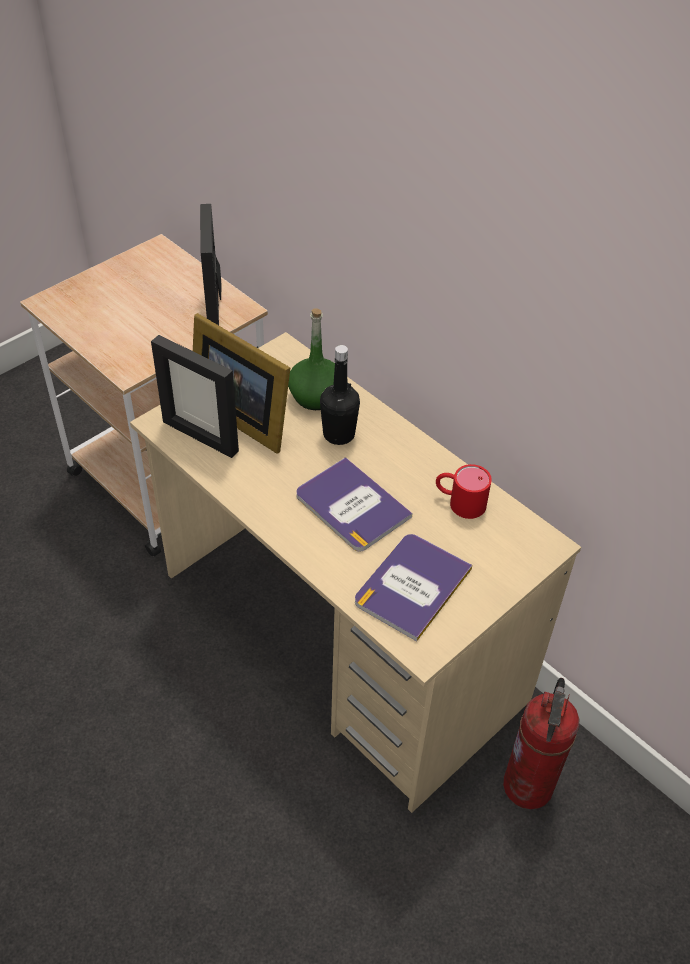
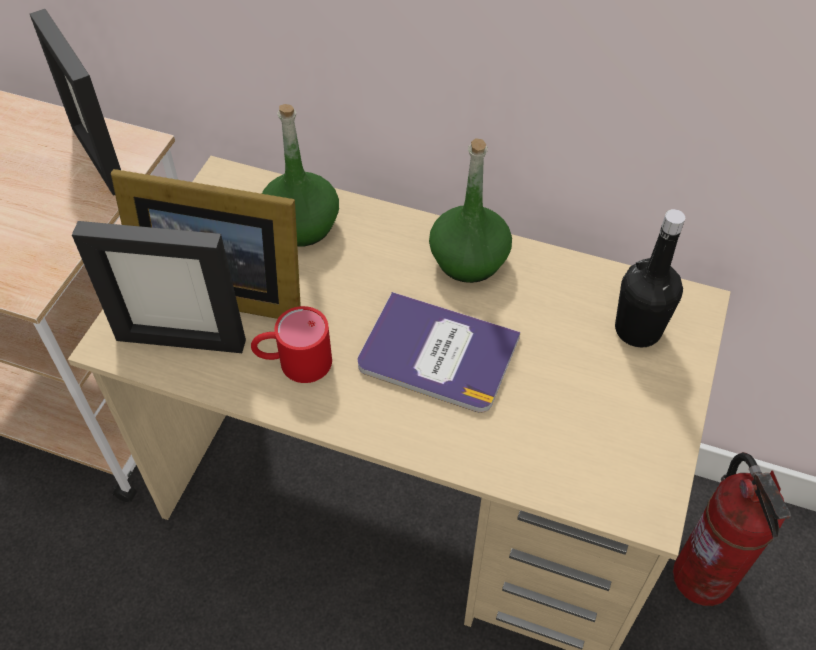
camera: 25 degrees left, 5 degrees up
black bottle [320,345,360,445] -> black bottle moved to [615,209,685,348]
book [355,534,472,641] -> none
red mug [436,464,492,519] -> red mug moved to [251,306,332,383]
none -> green bottle [429,138,512,283]

